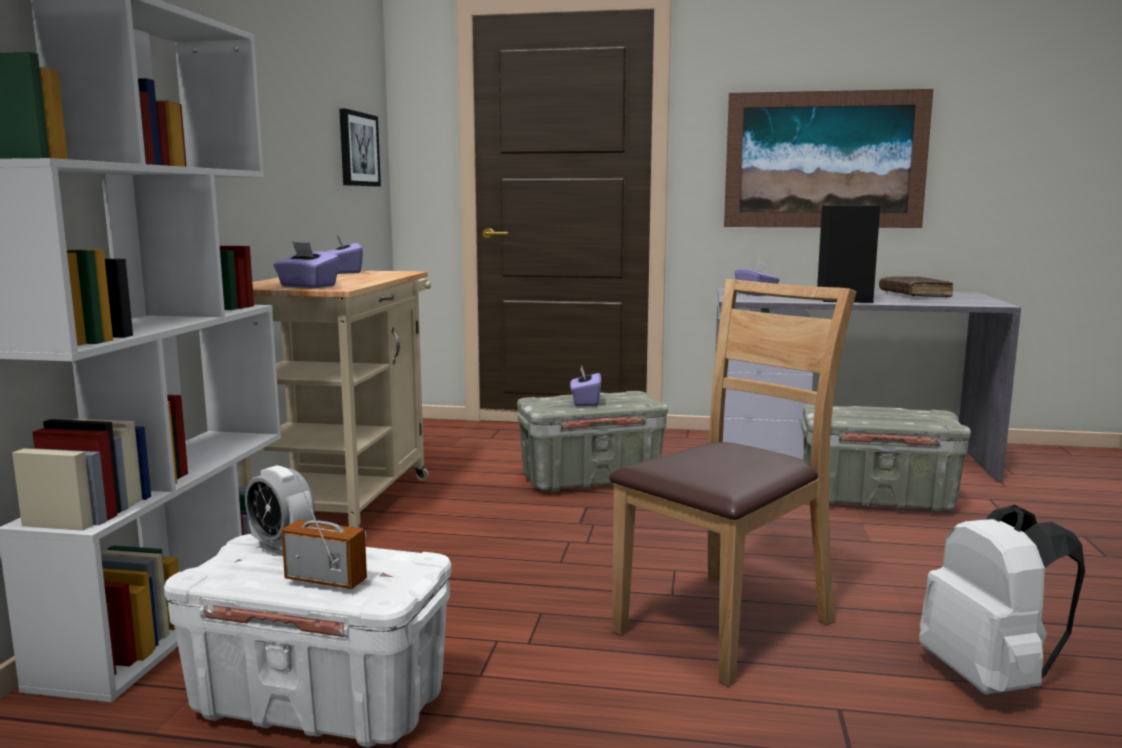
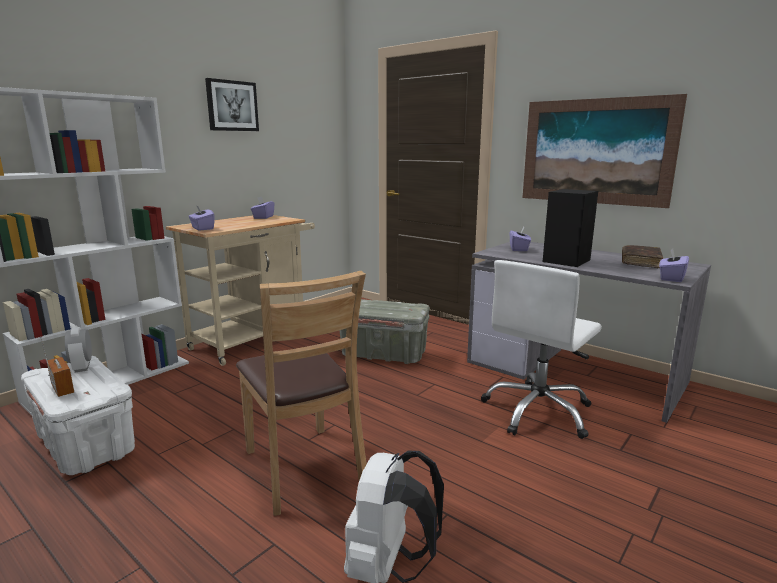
camera: 30 degrees right, 5 degrees up
picture [339,109,381,186] -> picture moved to [205,78,259,131]
purple tissue box [570,366,601,406] -> purple tissue box moved to [659,248,689,282]
brown chair [609,279,857,687] -> brown chair turned 75 degrees clockwise [236,271,367,516]
grey storage box [801,405,971,513] -> white office chair [481,260,602,439]

